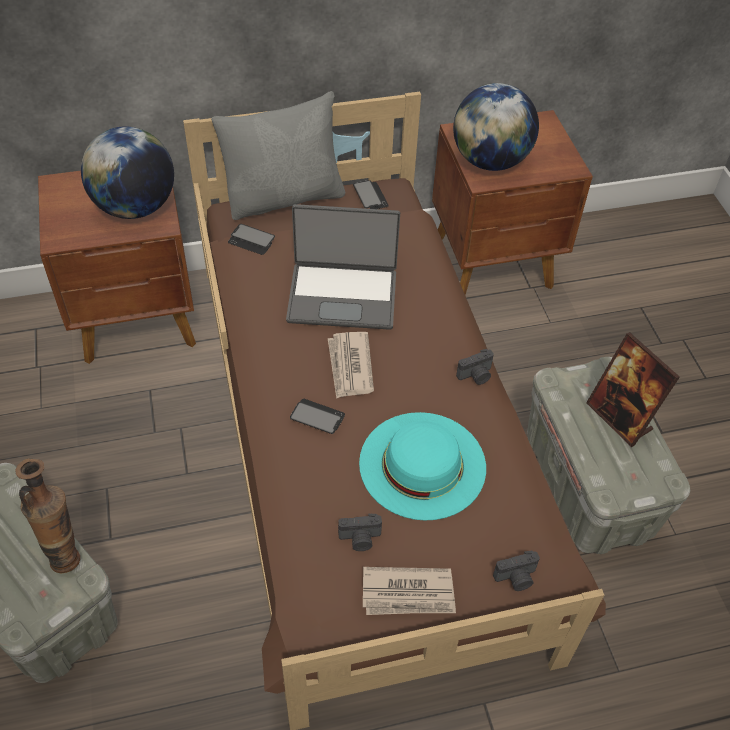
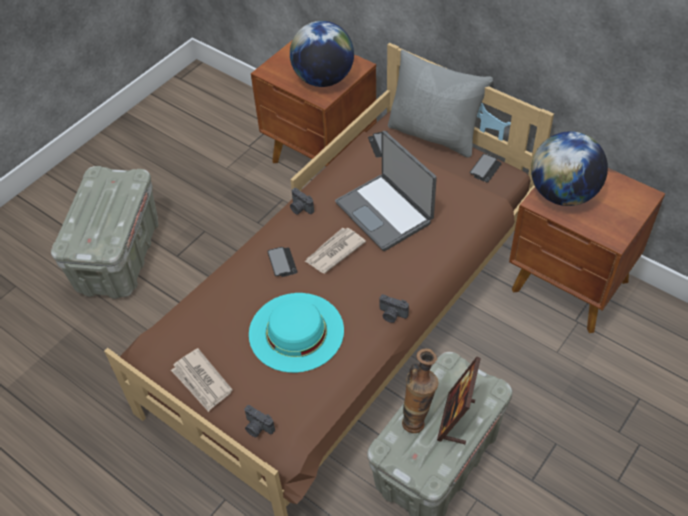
camera: 55 degrees right, 0 degrees up
vase [15,458,80,573] -> vase moved to [402,349,438,433]
camera [338,514,382,551] -> camera moved to [290,188,314,215]

